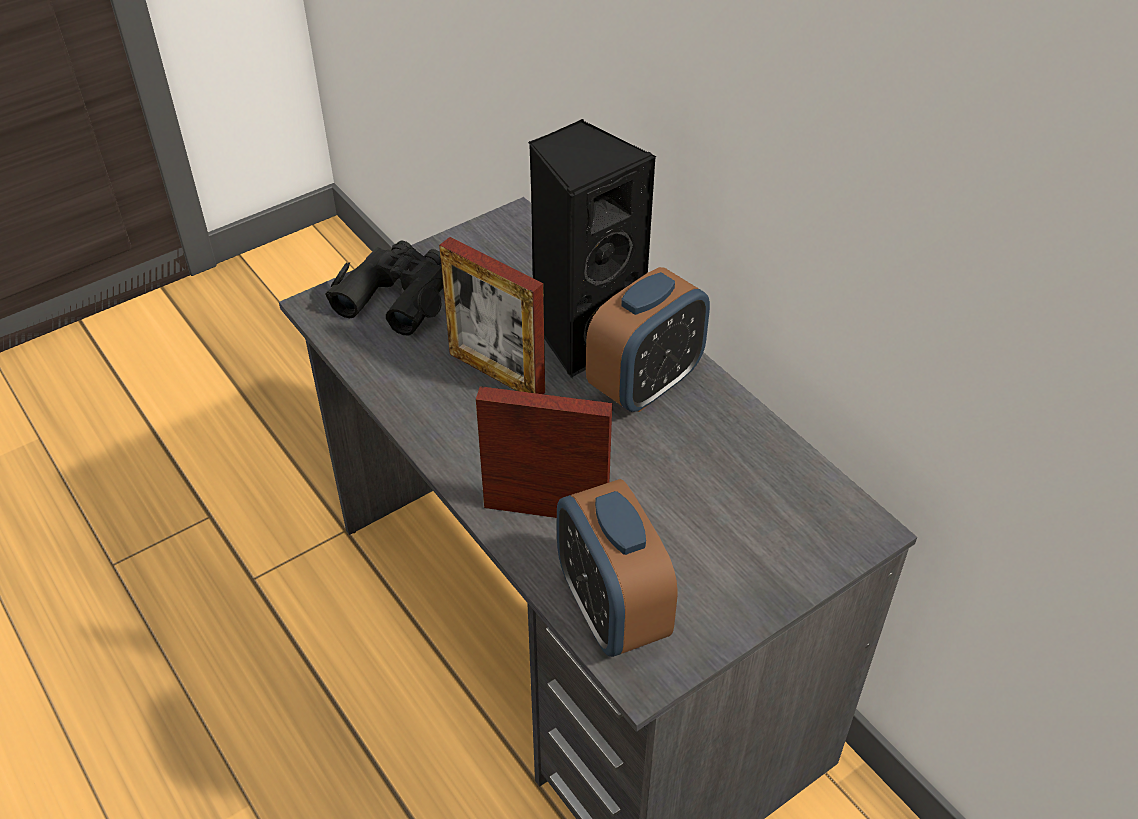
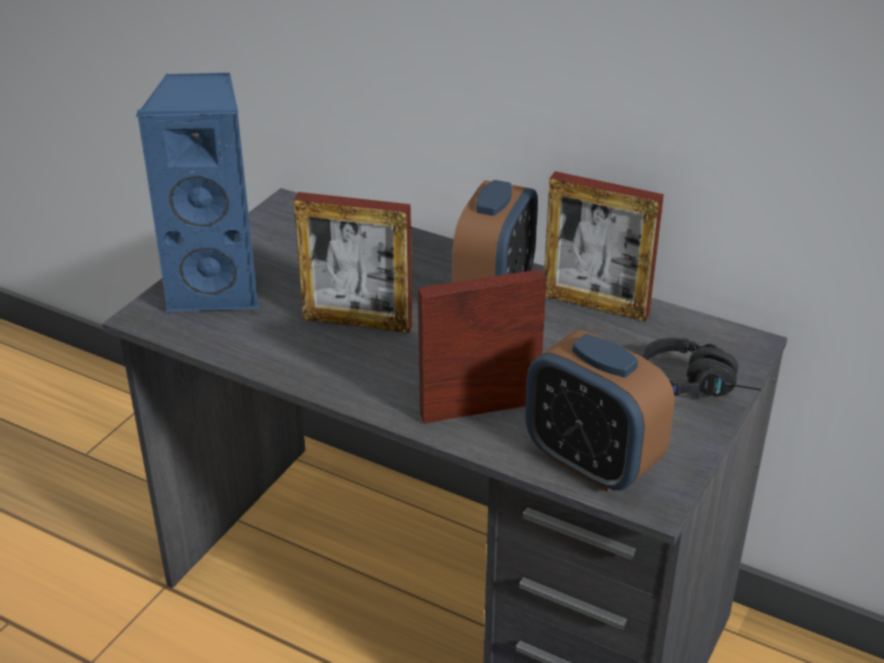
camera: 25 degrees left, 10 degrees down
black binoculars [325,241,443,336] -> blue speaker [135,73,259,312]
black speaker [528,119,656,378] -> none
none -> picture frame [544,171,664,322]
none -> black headphones [642,338,761,398]

